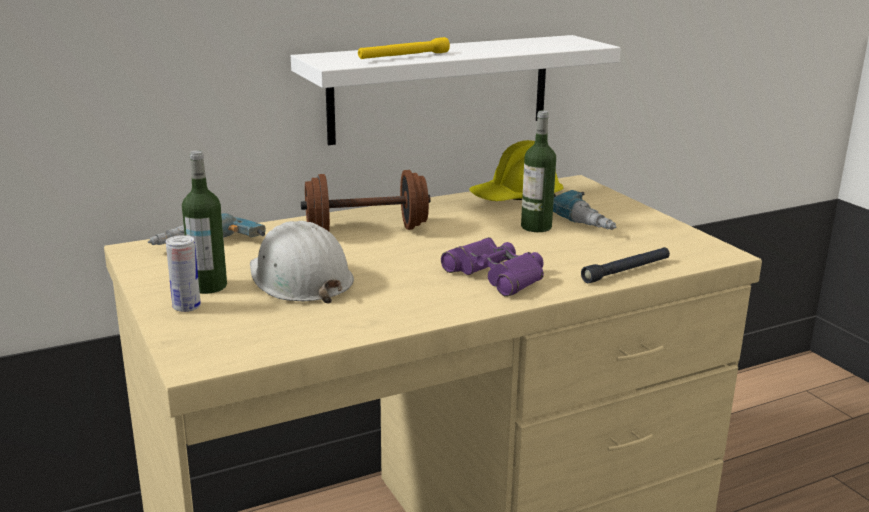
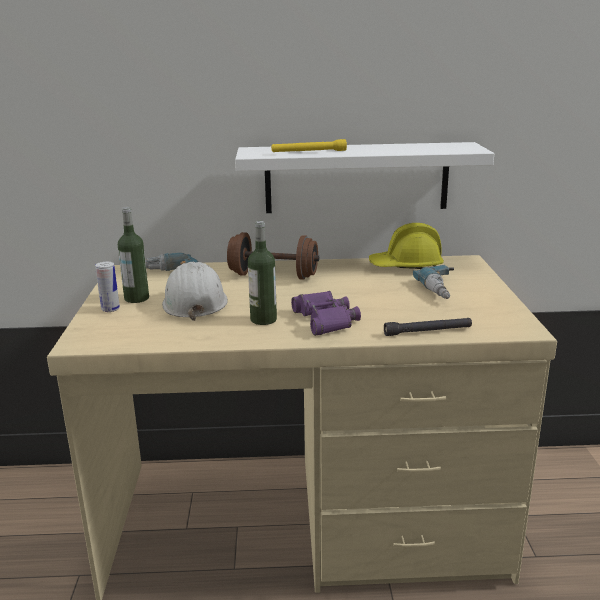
camera: 25 degrees right, 0 degrees up
bottle [521,111,556,232] -> bottle moved to [248,221,277,325]

